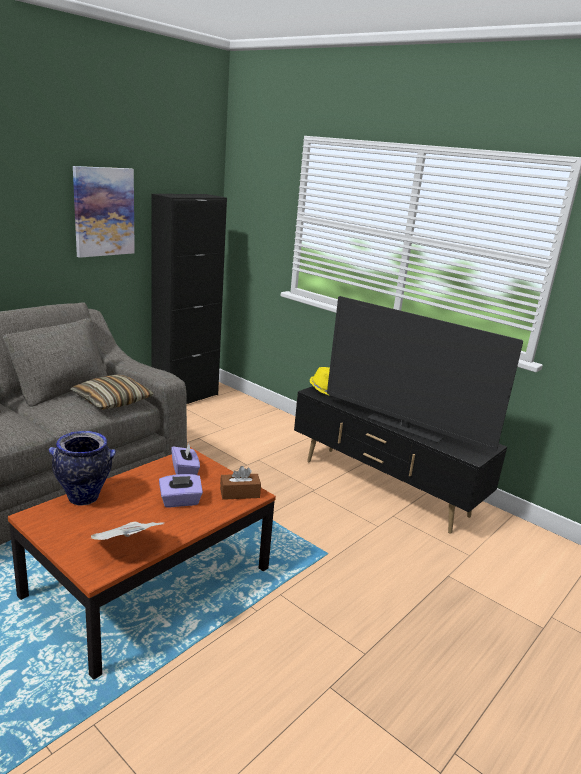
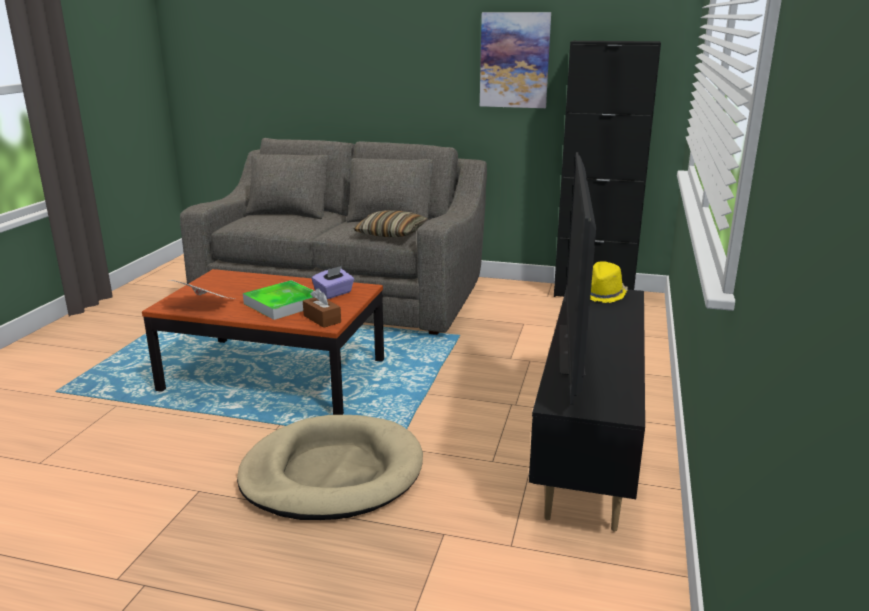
camera: 65 degrees right, 0 degrees up
vase [49,431,116,506] -> none
purple tissue box [159,474,203,507] -> tray [243,280,314,320]
none -> beige dog bed [237,415,423,520]

